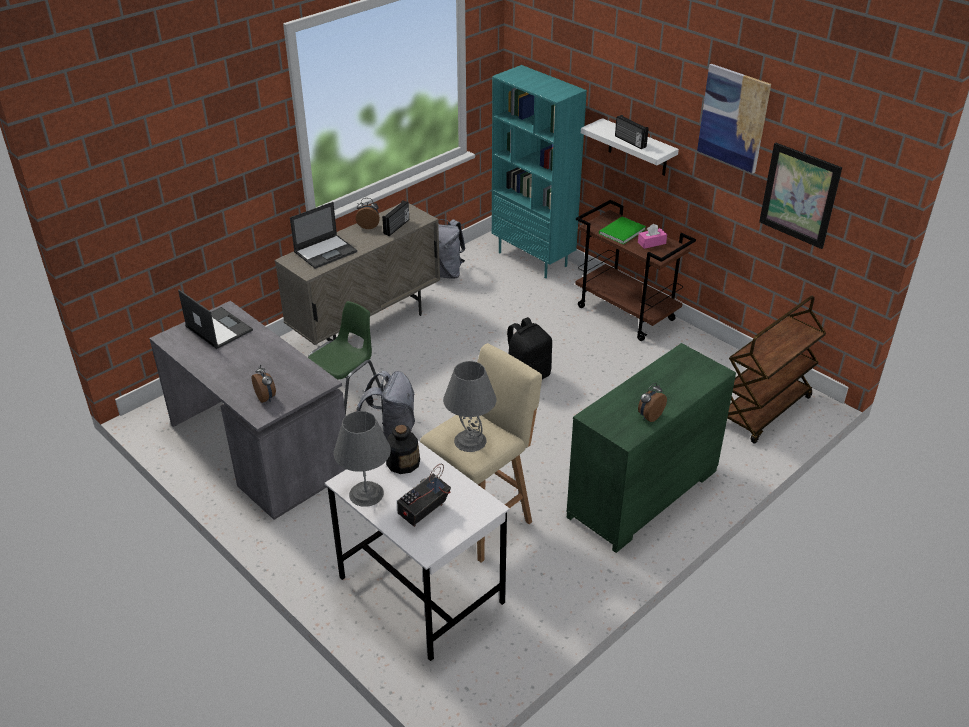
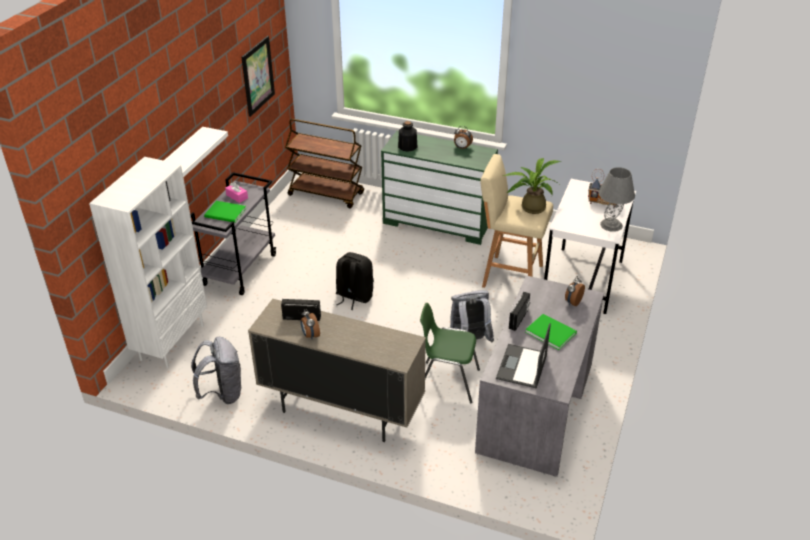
camera: 115 degrees left, 0 degrees up
laptop [290,202,357,269] -> none
bottle [386,425,420,474] -> bottle moved to [398,121,418,152]
grey table lamp [443,361,496,452] -> potted plant [503,158,561,214]
turquoise bookcase [492,65,587,278] -> white bookcase [89,157,207,369]
brown cart [575,200,696,341] -> grey cart [190,172,277,295]
radio [615,115,649,149] -> radio moved to [509,292,530,331]
picture [697,64,771,173] -> none
none -> green book [526,314,577,350]

